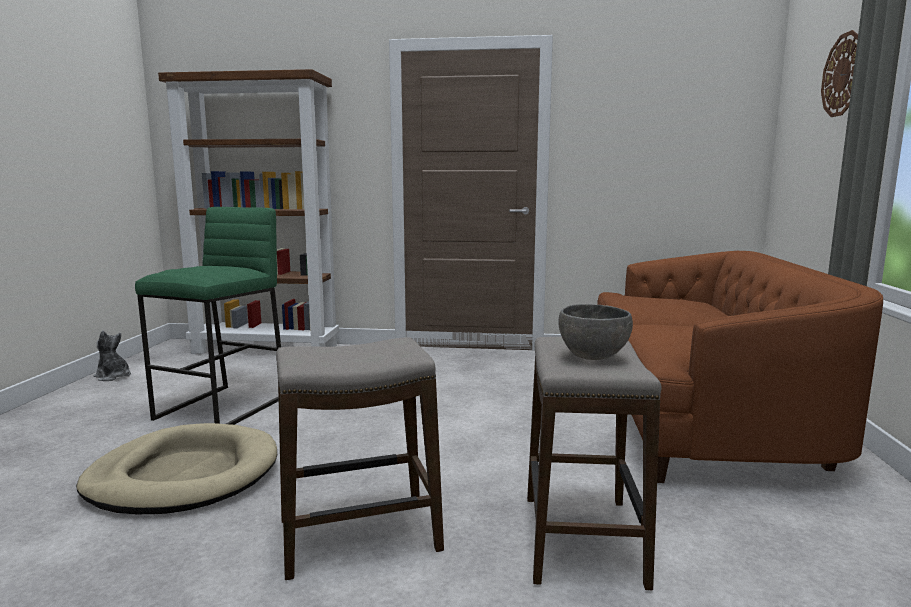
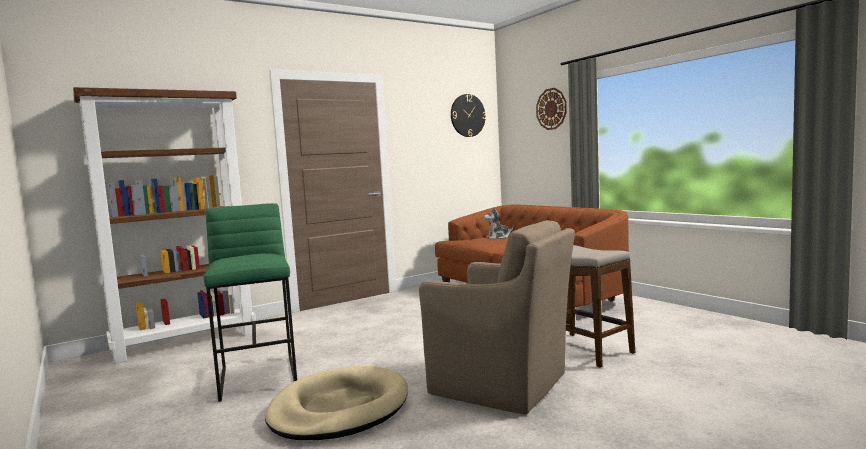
camera: 40 degrees left, 5 degrees down
plush toy [93,330,131,381] -> plush toy moved to [484,207,513,239]
stool [276,337,444,580] -> brown armchair [419,220,575,415]
grey bowl [558,304,633,360] -> none
none -> wall clock [451,94,486,137]

